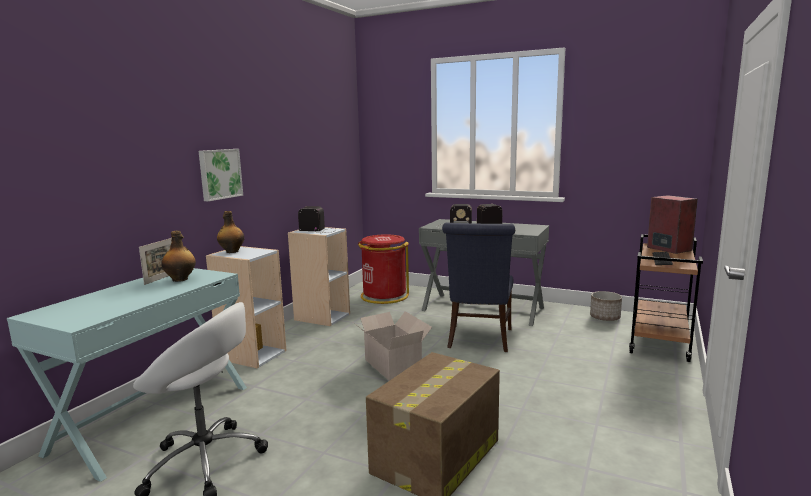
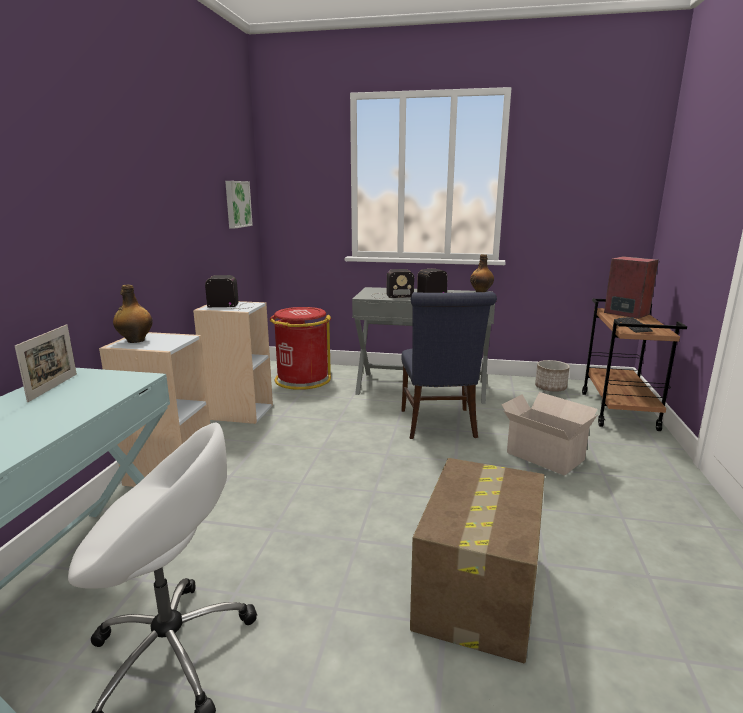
camera: 15 degrees left, 5 degrees up
bottle [161,231,196,282] -> bottle moved to [470,254,494,292]
picture [199,149,243,201] -> picture moved to [225,181,253,229]
cardboard box [354,311,432,381] -> cardboard box moved to [502,392,598,476]

